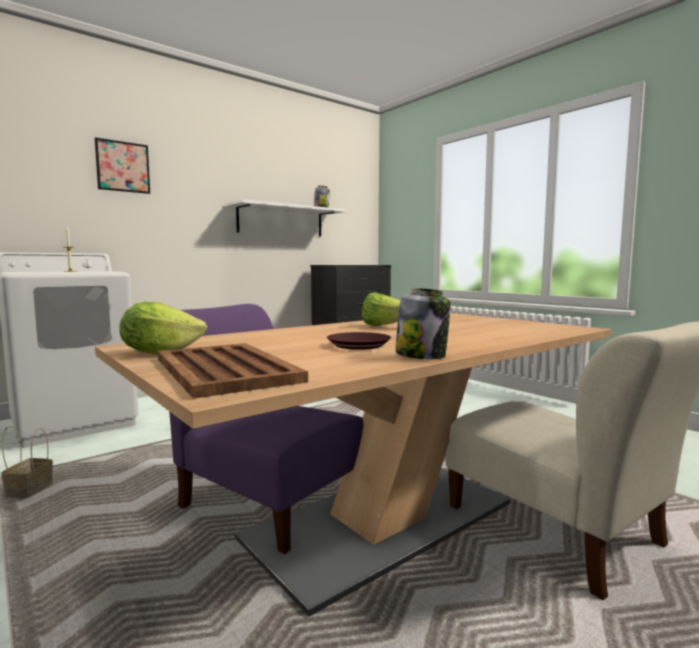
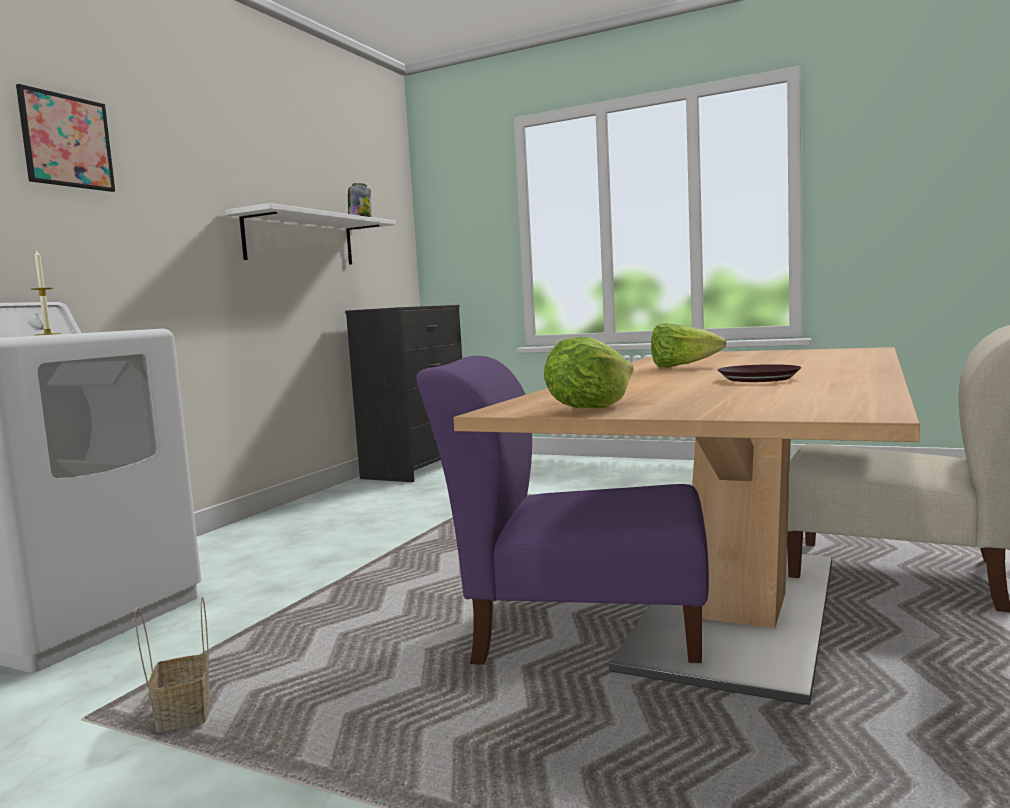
camera: 25 degrees left, 0 degrees up
brown tray [158,343,308,399] -> none
jar [395,288,451,359] -> none

